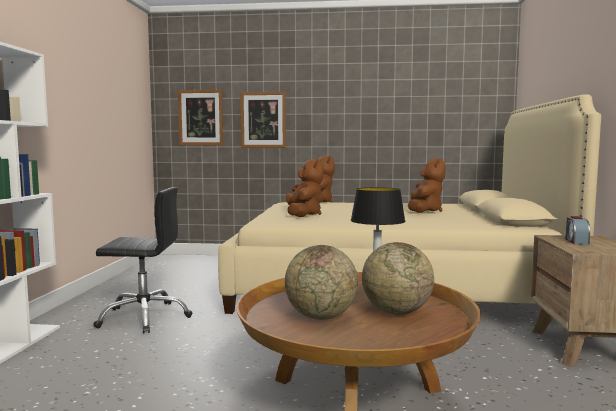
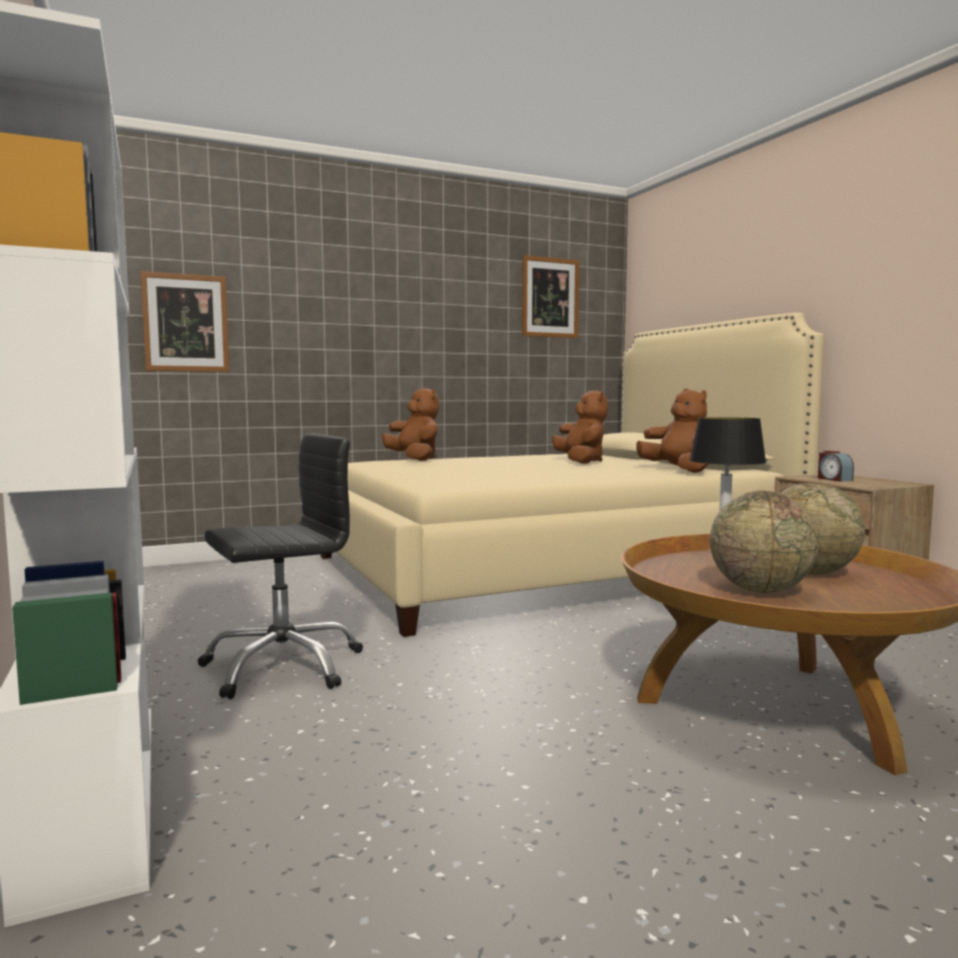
camera: 30 degrees left, 0 degrees up
picture [240,92,286,148] -> picture moved to [522,255,579,338]
brown plush toy [286,158,324,217] -> brown plush toy moved to [636,389,708,473]

